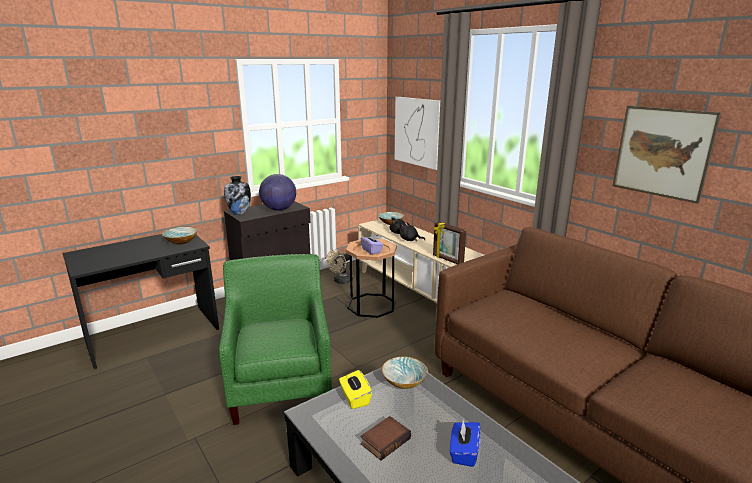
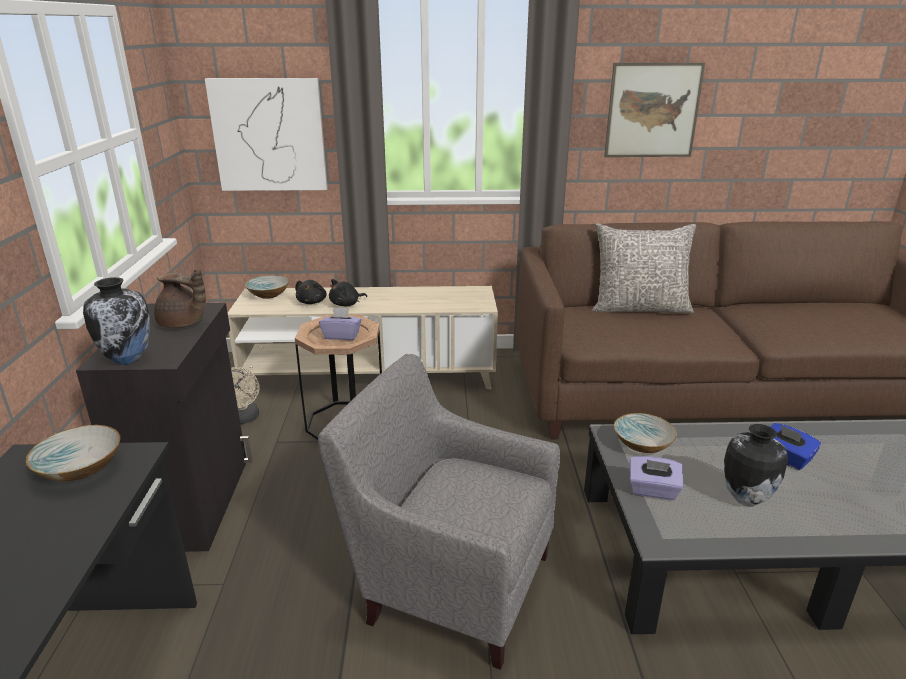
camera: 55 degrees left, 5 degrees up
green armchair [219,254,332,425] -> grey armchair [318,354,560,670]
globe [259,174,296,211] -> brown teapot [154,269,206,328]
yellow tissue box [339,370,372,409] -> purple tissue box [630,456,683,500]
book [361,416,411,461] -> vase [724,424,788,506]
picture frame [433,222,466,264] -> none
none -> grey pillow [592,223,696,313]

